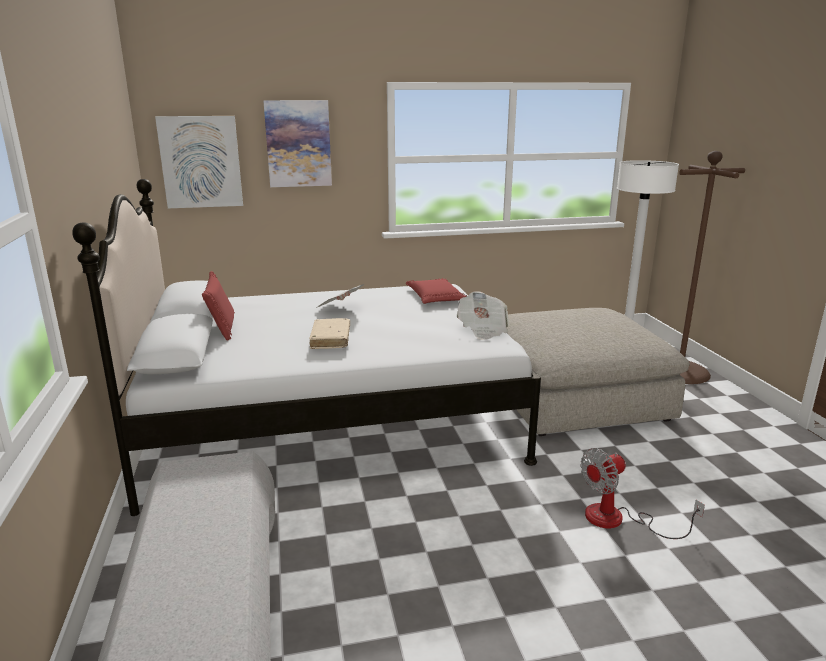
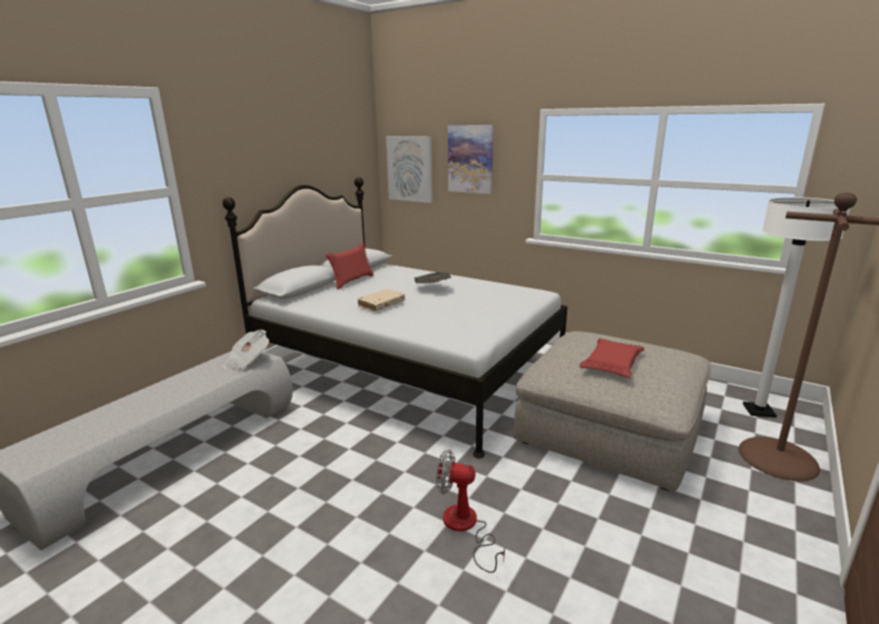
camera: 45 degrees right, 0 degrees up
red pillow [406,278,467,304] -> red pillow moved to [579,338,645,378]
newspaper [457,291,509,340] -> newspaper moved to [222,330,269,369]

